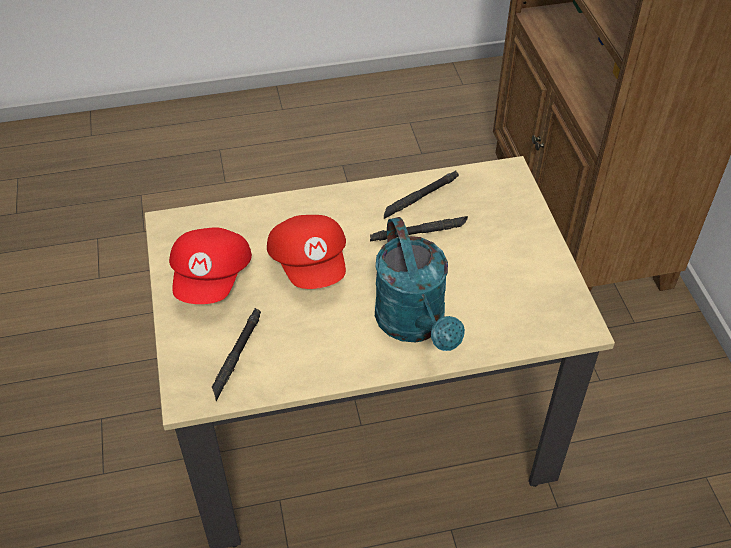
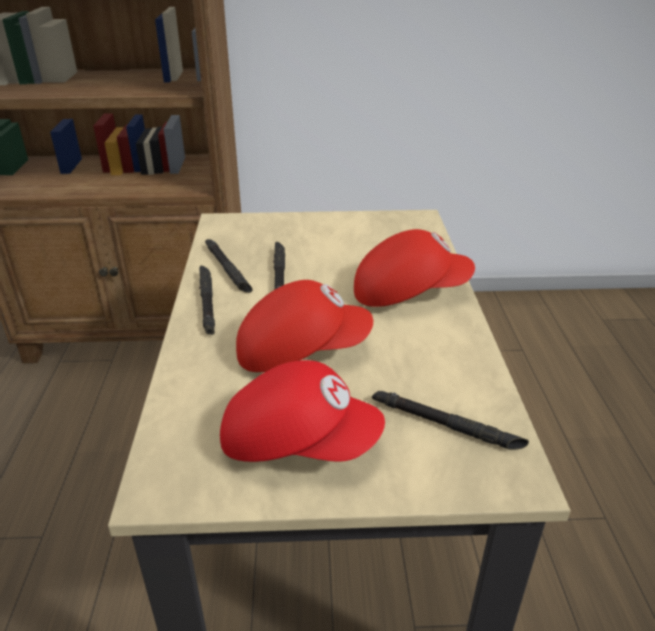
camera: 80 degrees left, 15 degrees down
turquoise watering can [375,217,465,351] -> red cap [354,229,475,307]
none -> black flashlight [199,266,215,335]

